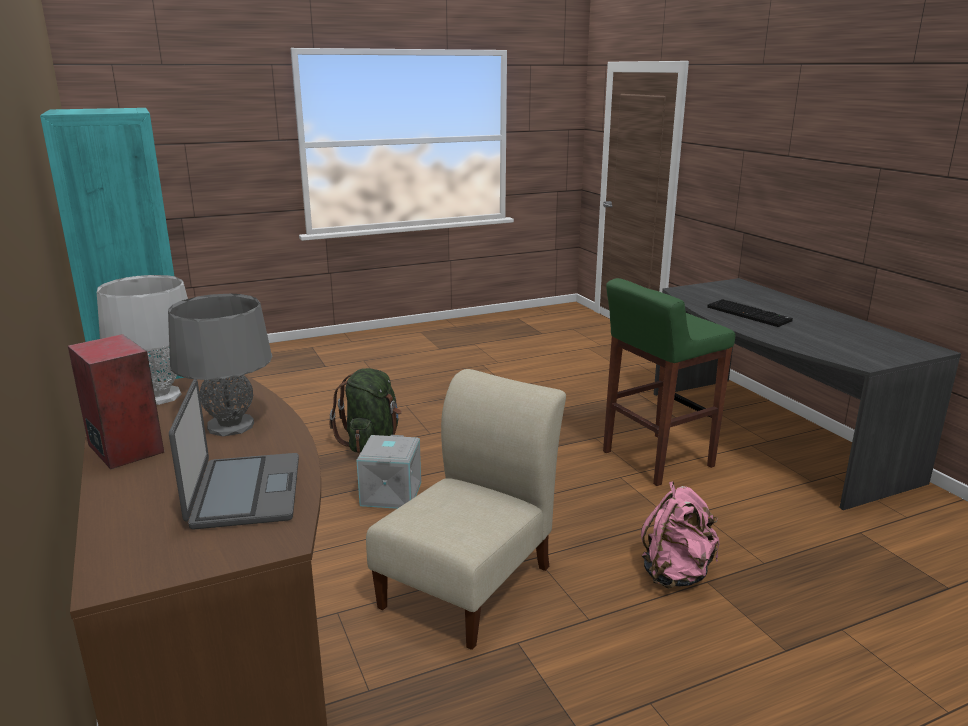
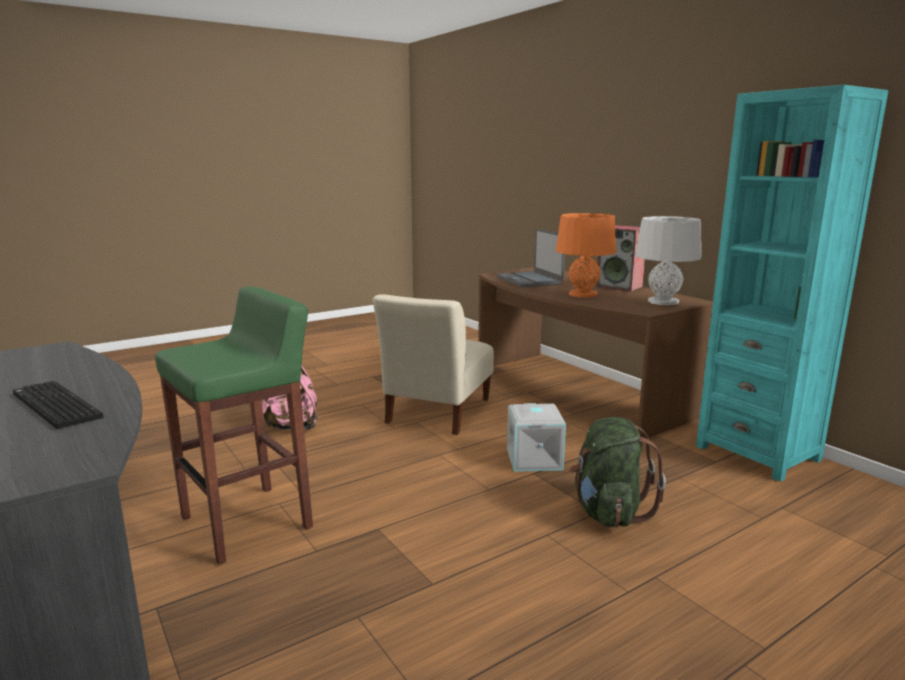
camera: 170 degrees right, 5 degrees down
grey table lamp [168,294,272,437] -> orange table lamp [556,213,616,298]

